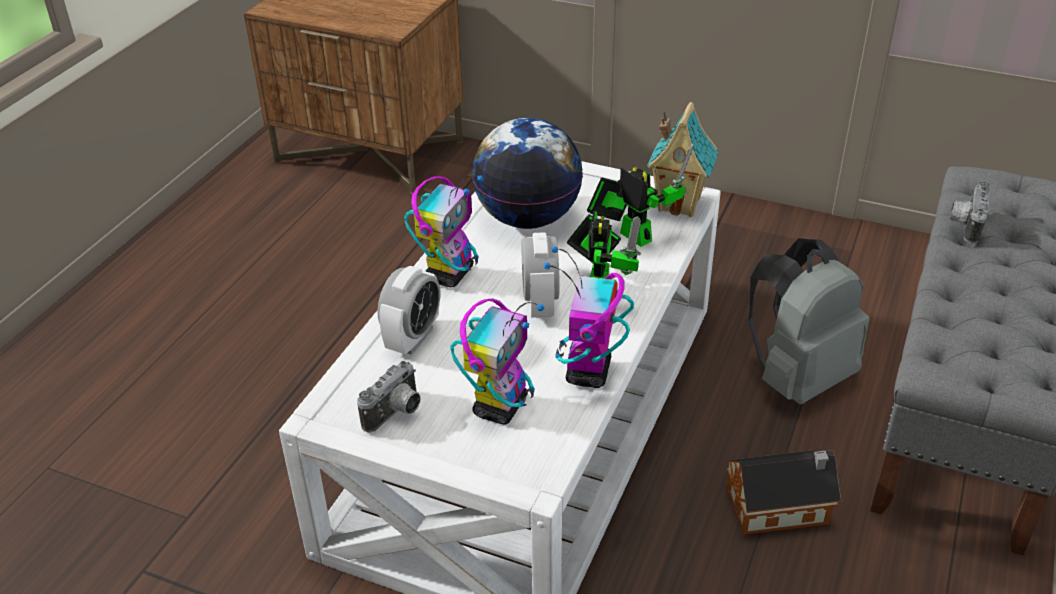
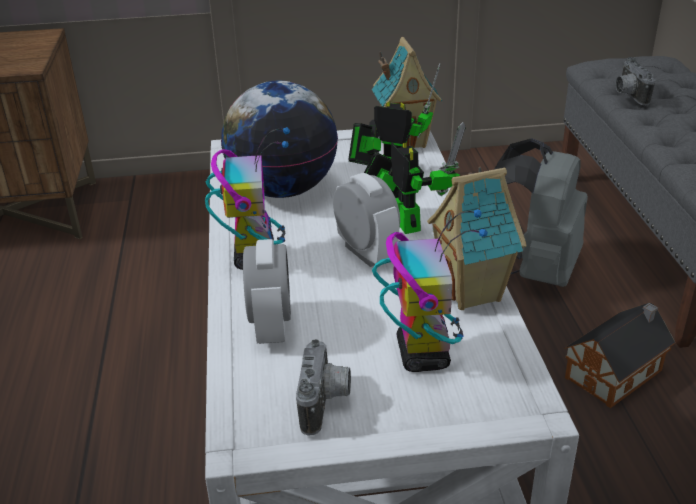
camera: 30 degrees left, 5 degrees down
toy robot [544,246,634,388] -> toy house [427,167,527,310]

